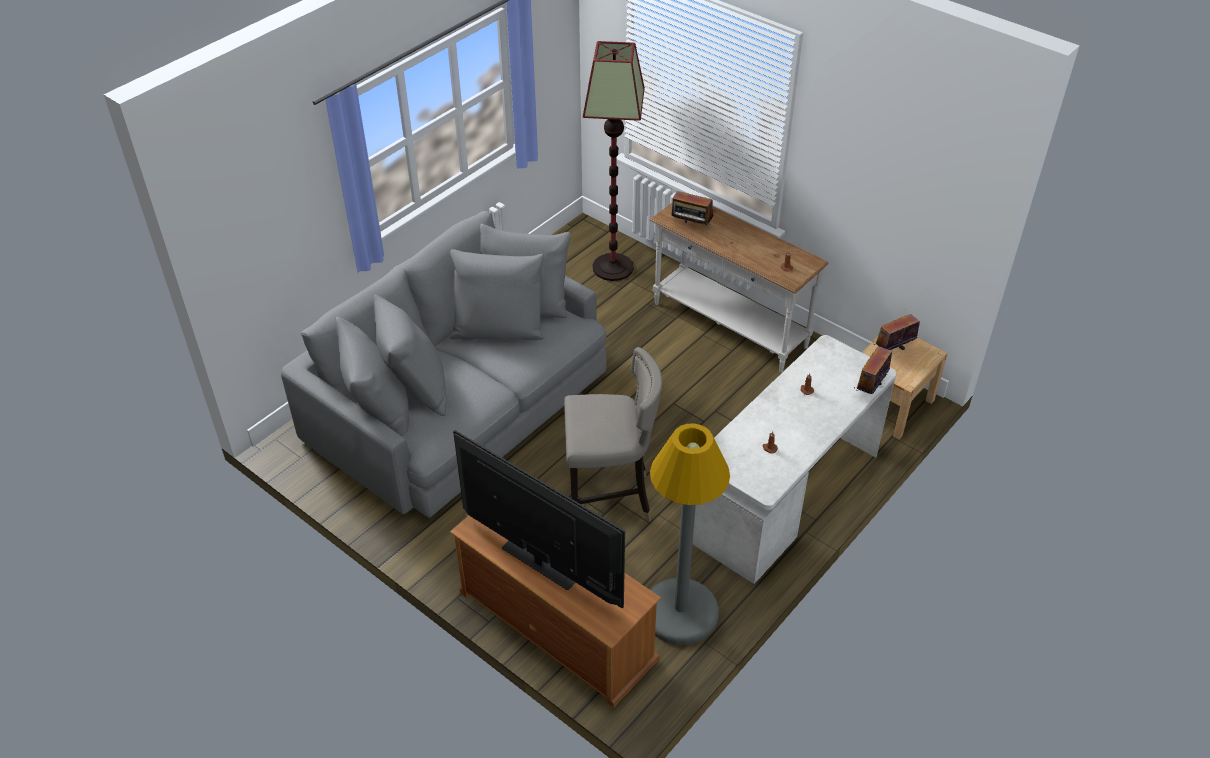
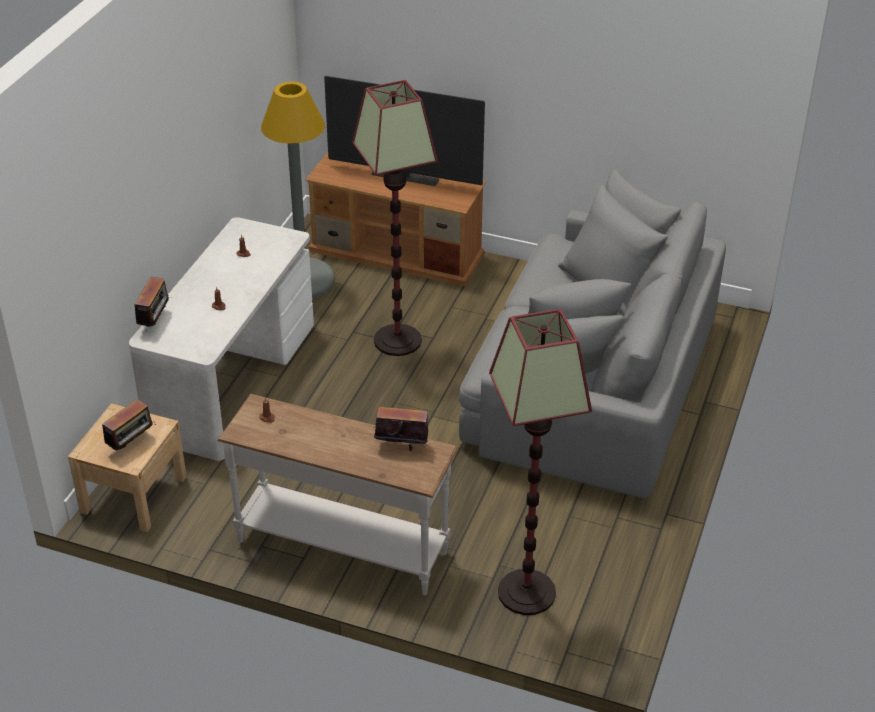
camera: 160 degrees right, 5 degrees down
grey stool [564,347,662,522] -> floor lamp [352,80,438,356]

